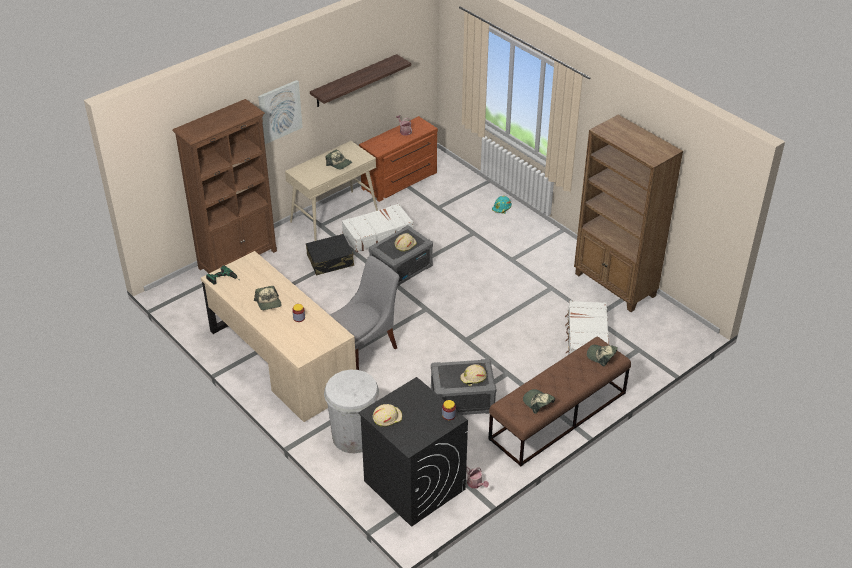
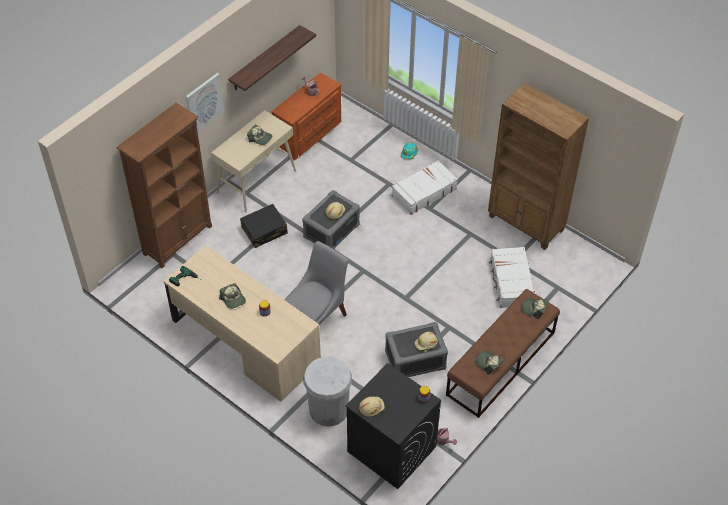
camera: 10 degrees left, 10 degrees up
white suitcase [342,204,413,252] -> white suitcase moved to [392,160,458,215]

